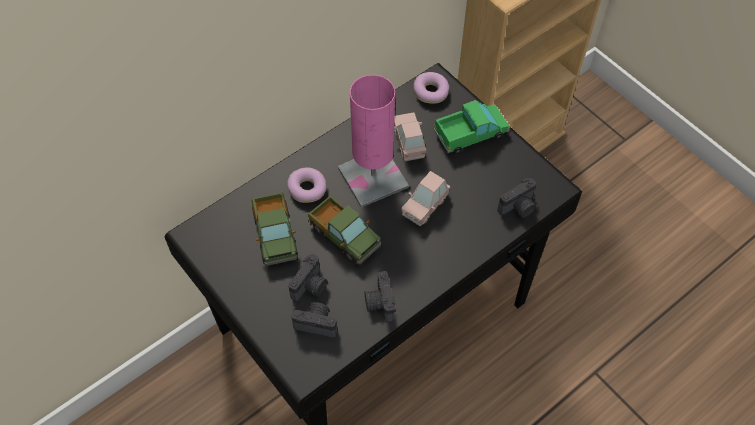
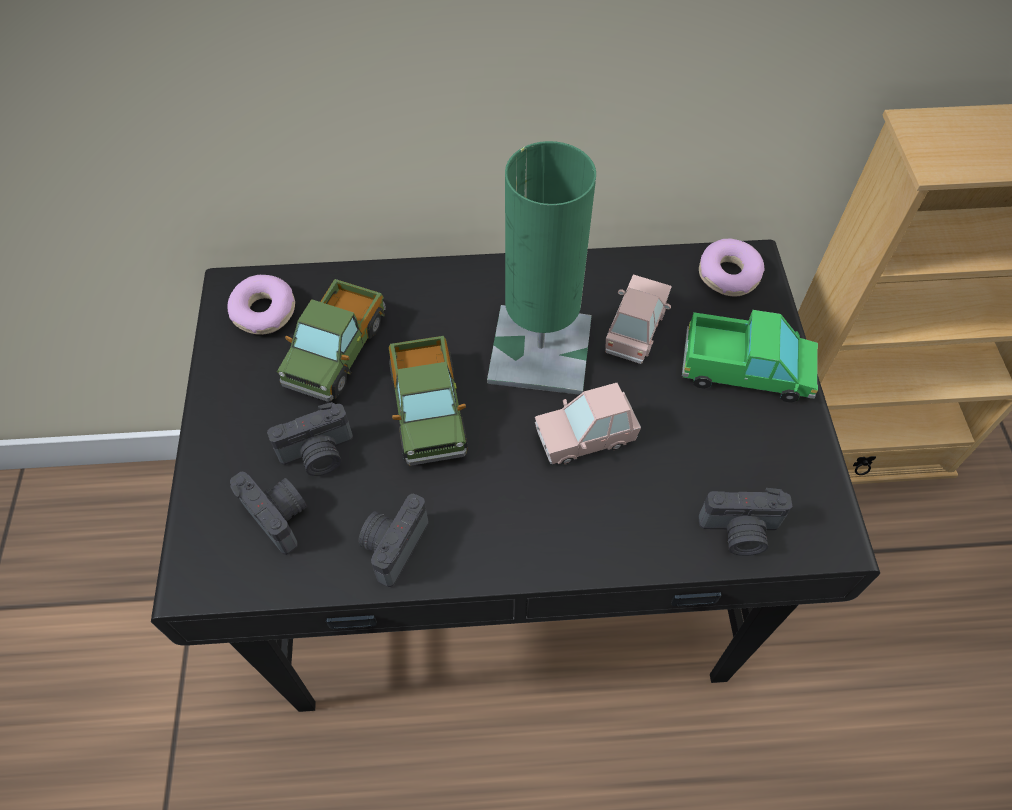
camera: 35 degrees right, 0 degrees up
donut [287,168,326,203] -> donut moved to [227,275,295,335]
pink table lamp [338,75,409,208] -> green table lamp [487,141,596,395]

